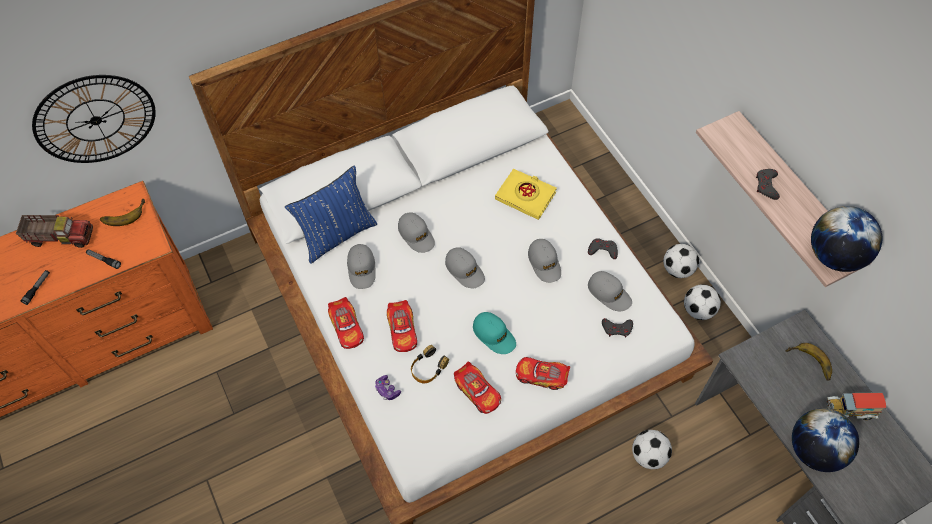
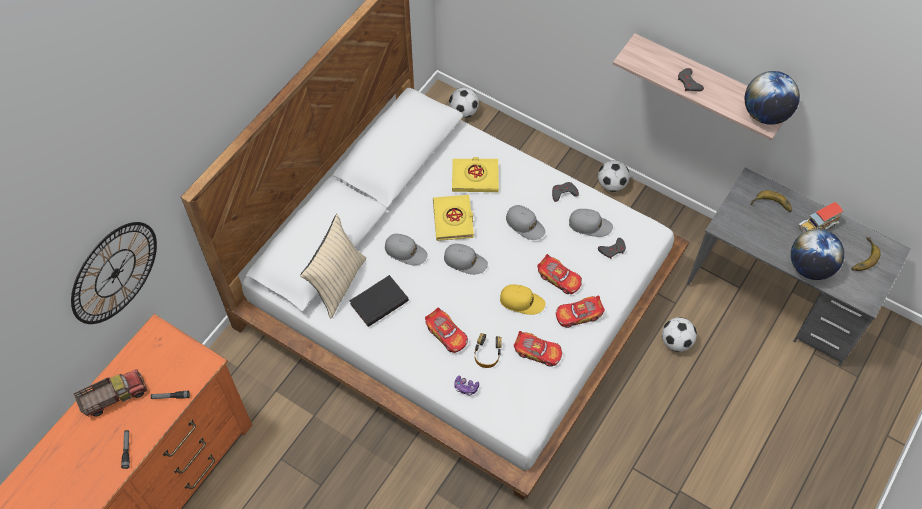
camera: 30 degrees left, 0 degrees up
banana [100,199,145,226] -> banana moved to [851,237,881,271]
blue pillow [285,165,377,264] -> beige pillow [300,214,366,318]
toy car [328,297,364,349] -> toy car moved to [537,254,582,294]
grey cap [347,244,376,289] -> black book [349,275,409,327]
turquoise cap [473,312,516,354] -> yellow cap [500,284,545,315]
football [684,284,721,320] -> football moved to [449,87,479,118]
none -> yellow book [433,195,474,241]

